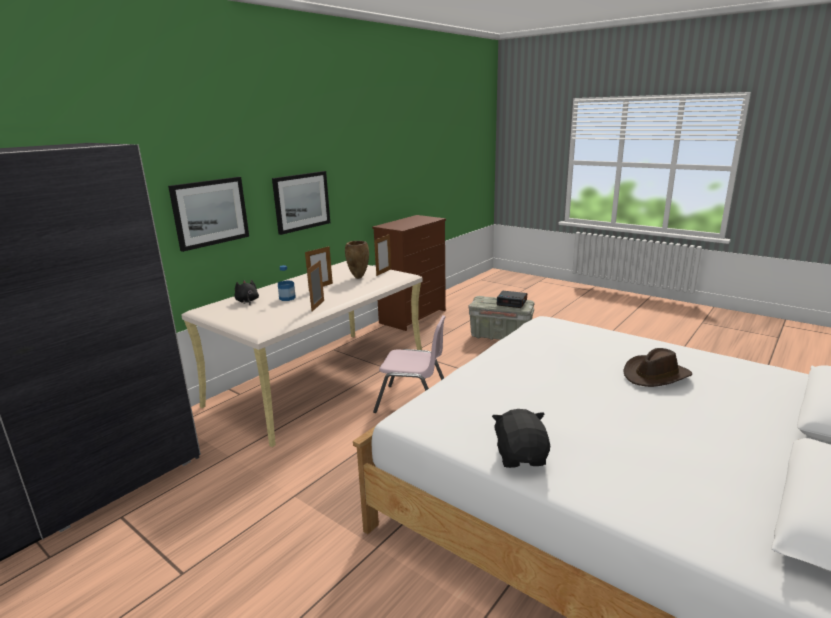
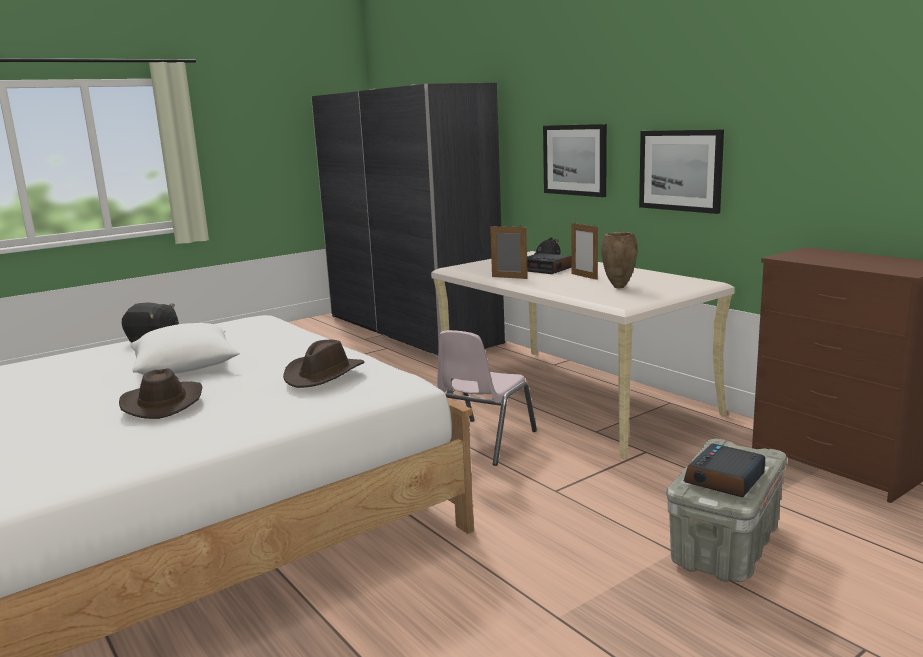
camera: 105 degrees right, 5 degrees down
bottle [278,265,296,301] -> alarm clock [527,253,571,274]
picture frame [374,234,391,276] -> none
none -> white pillow [131,323,240,375]
none -> brown hat [283,340,364,388]

